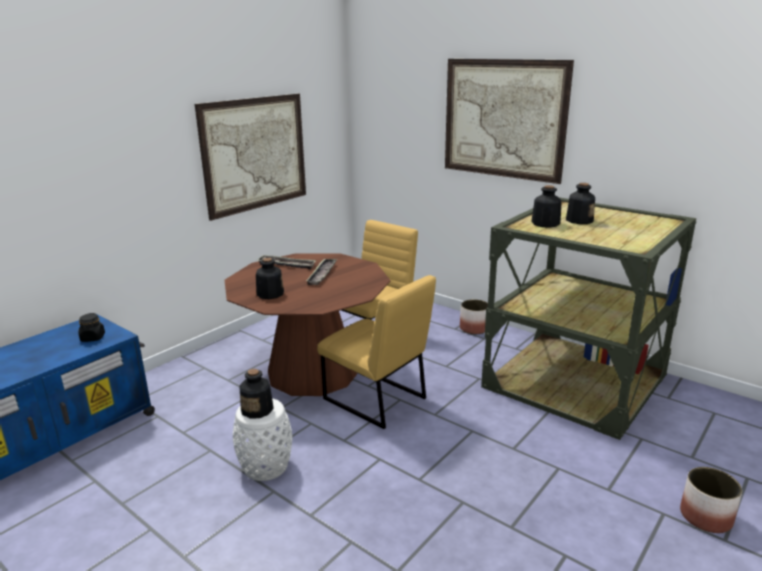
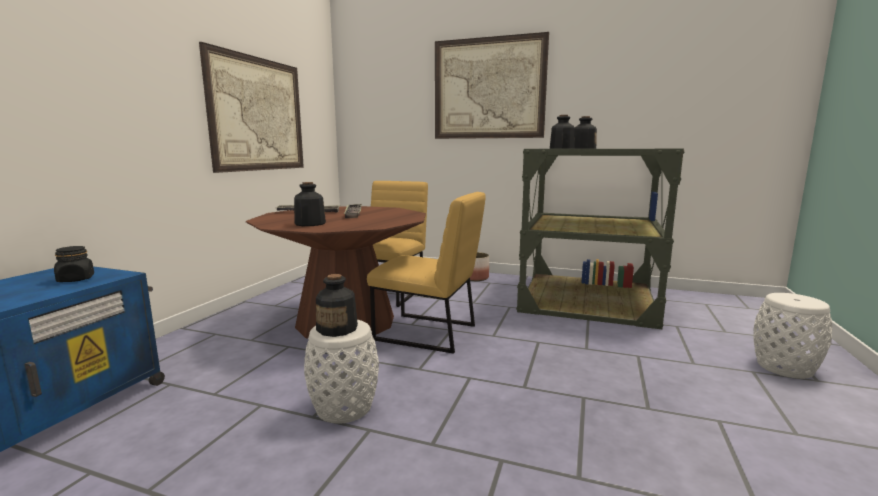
camera: 20 degrees left, 10 degrees down
planter [680,467,742,533] -> white stool [753,293,832,379]

